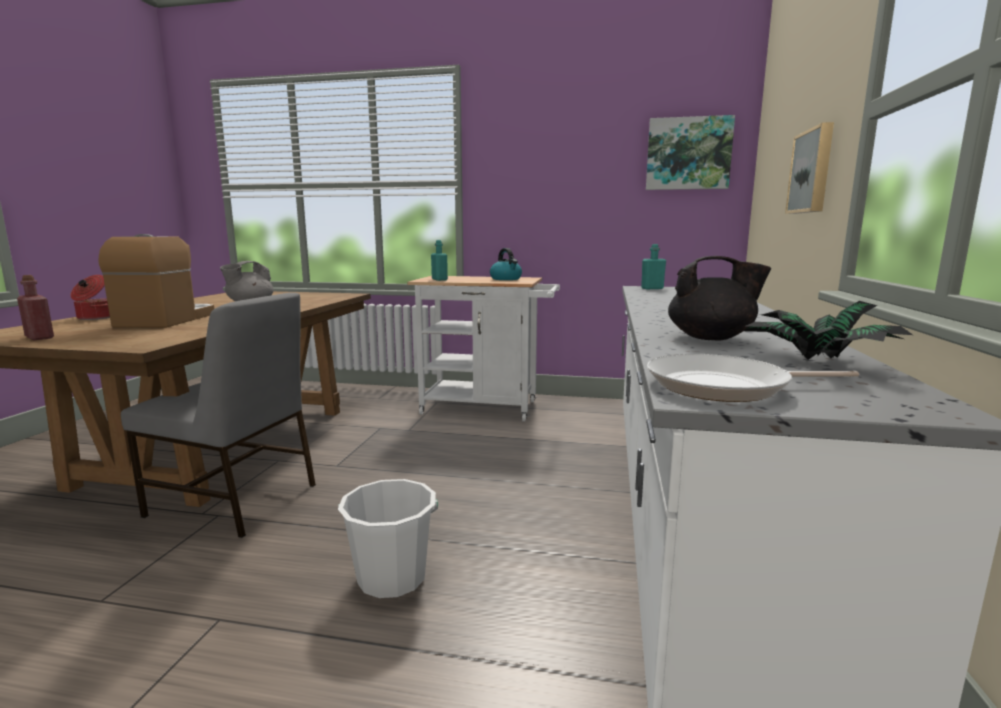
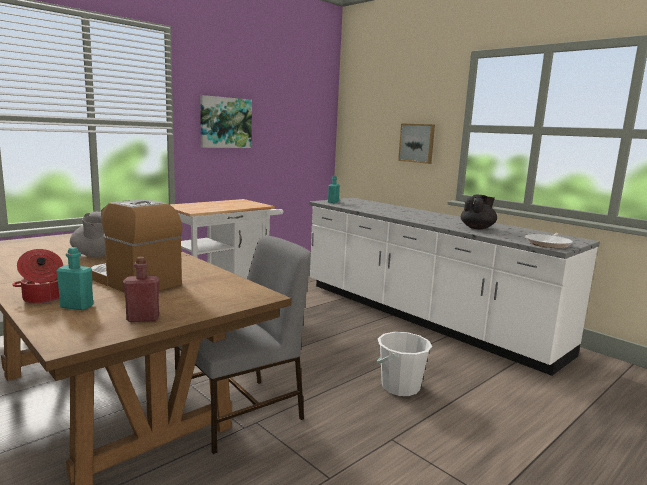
camera: 55 degrees left, 0 degrees up
turquoise bottle [431,240,448,281] -> turquoise bottle moved to [56,247,93,310]
kettle [490,248,522,280] -> none
picture [646,115,735,190] -> picture moved to [200,95,252,148]
potted plant [745,301,913,360] -> none

